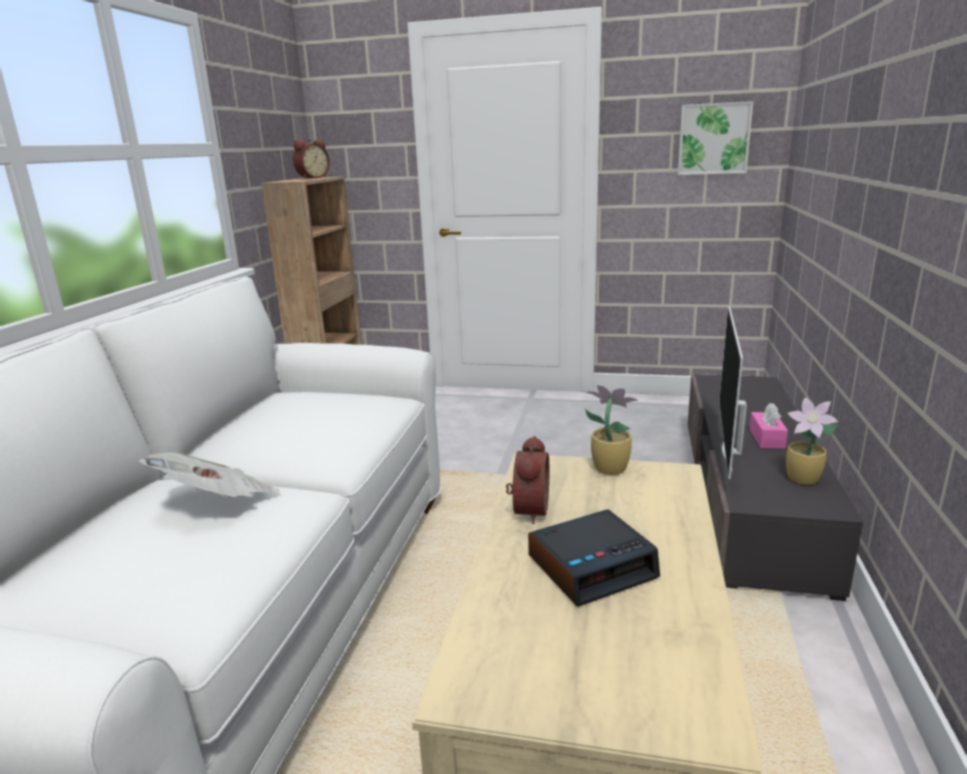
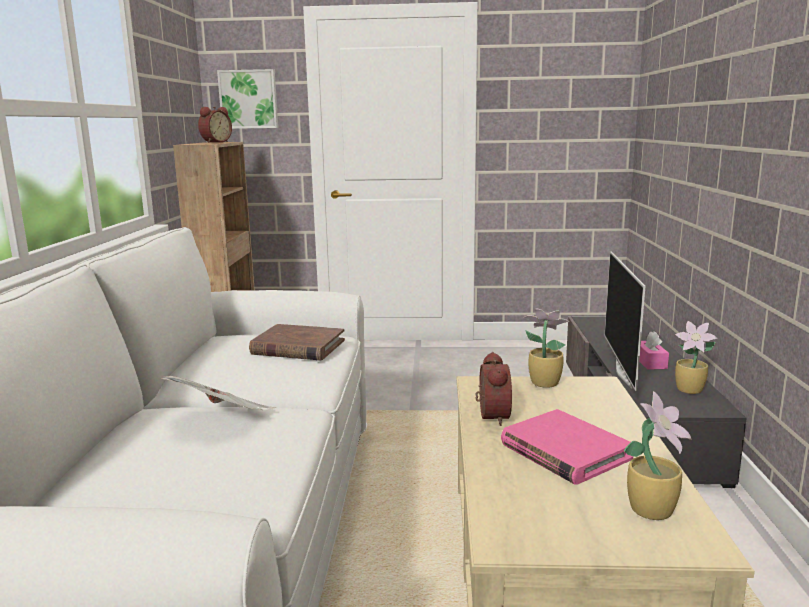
camera: 10 degrees left, 5 degrees down
alarm clock [528,509,660,606] -> pink book [501,409,633,485]
picture [678,101,754,175] -> picture moved to [217,69,278,129]
none -> brown book [249,324,345,360]
none -> potted plant [624,391,692,520]

